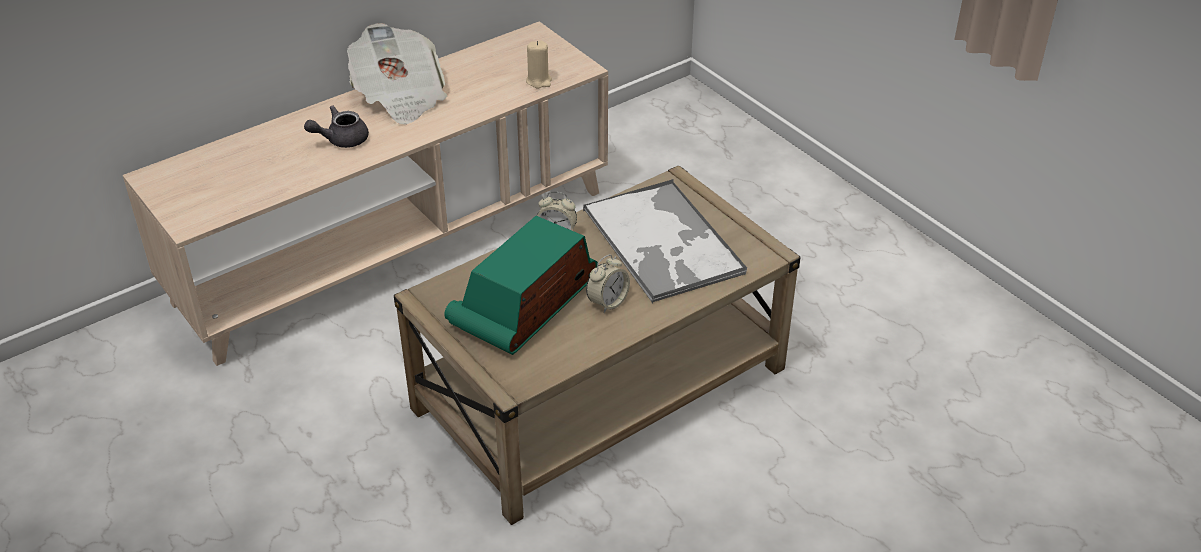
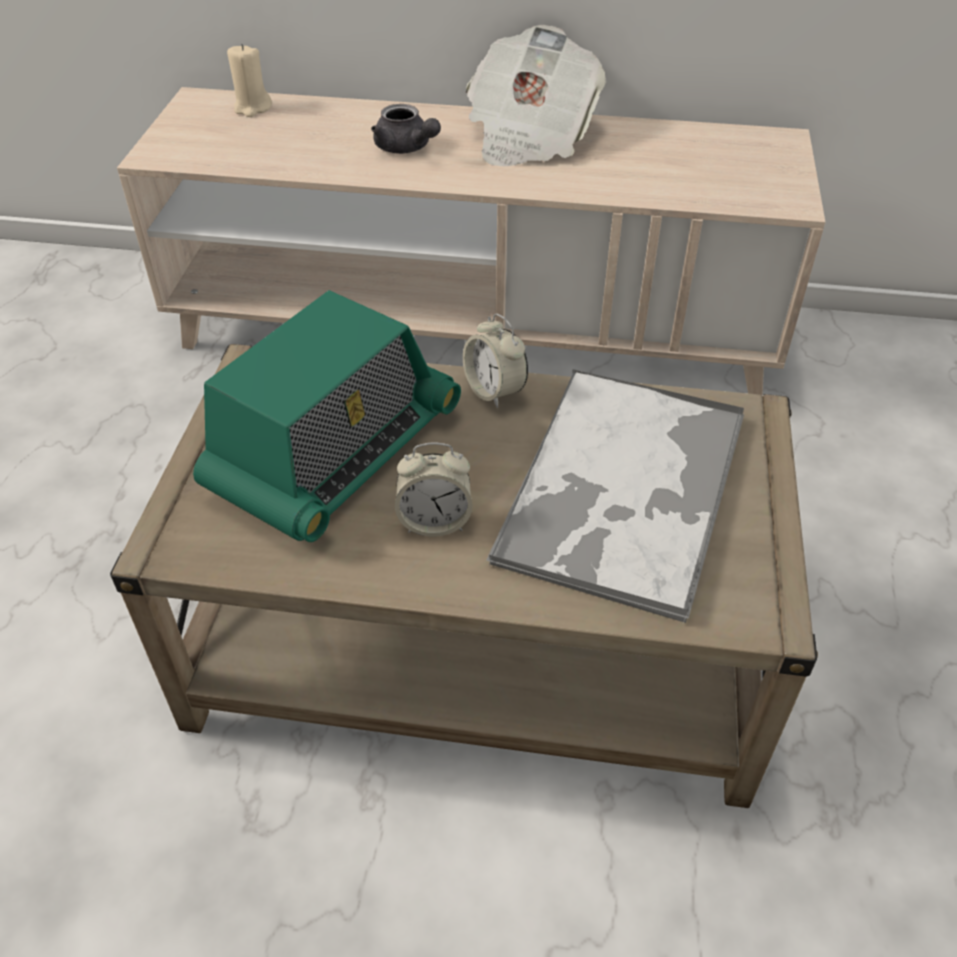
camera: 45 degrees right, 5 degrees up
grey teapot [304,105,369,148] -> grey teapot turned 150 degrees counterclockwise [371,104,441,154]
radio [444,216,598,355] -> radio turned 135 degrees clockwise [193,290,461,542]
beige candle [526,41,552,88] -> beige candle moved to [227,44,272,117]

